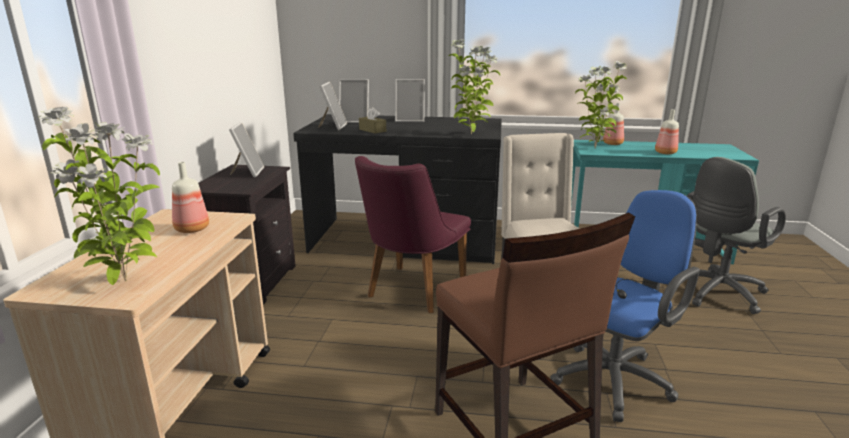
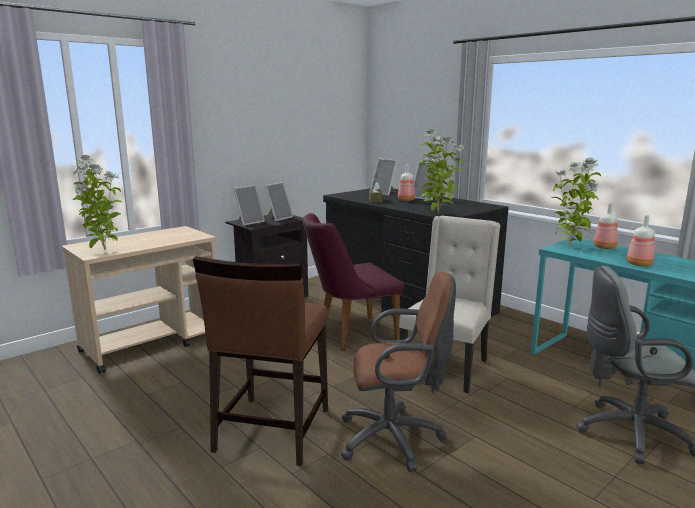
camera: 40 degrees right, 5 degrees down
bottle [172,162,209,233] -> bottle moved to [398,164,415,201]
picture frame [318,82,347,130] -> picture frame moved to [233,185,265,226]
blue office chair [550,190,700,422] -> brown office chair [341,272,456,472]

